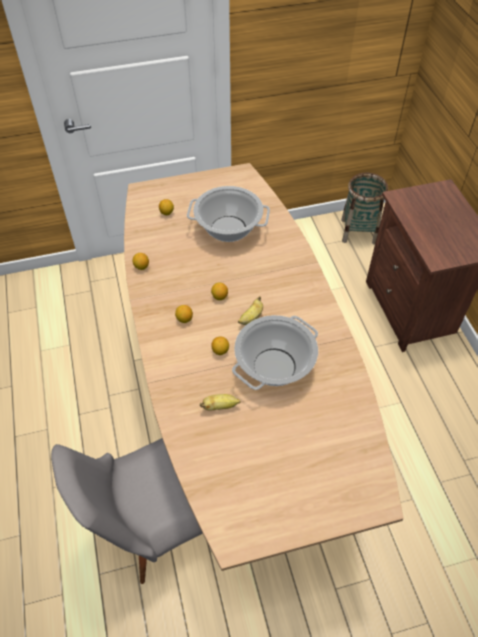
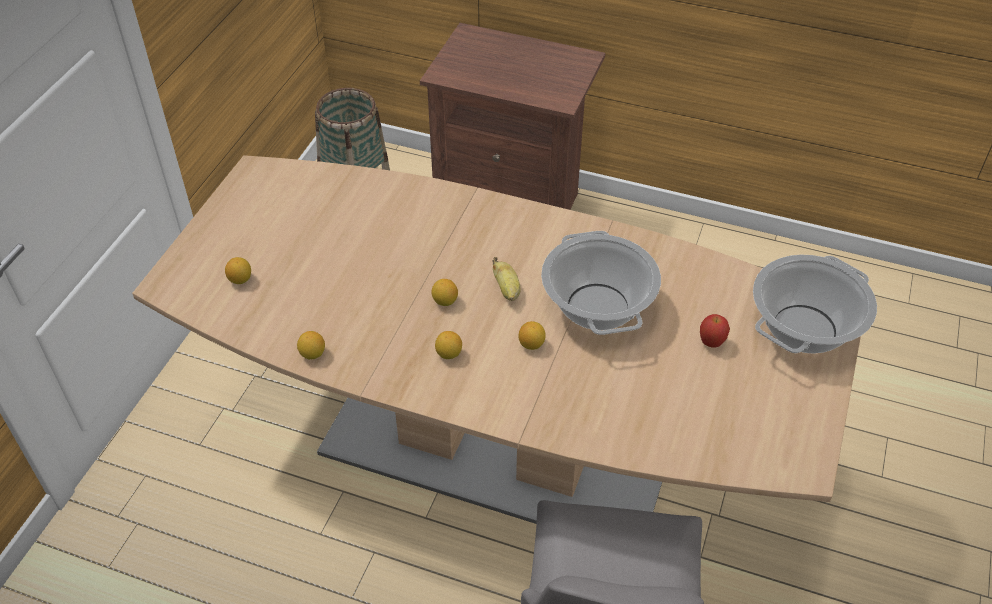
camera: 55 degrees left, 5 degrees down
cooking pot [187,186,270,242] -> cooking pot moved to [753,255,877,354]
banana [200,394,241,411] -> none
none -> apple [700,314,730,348]

